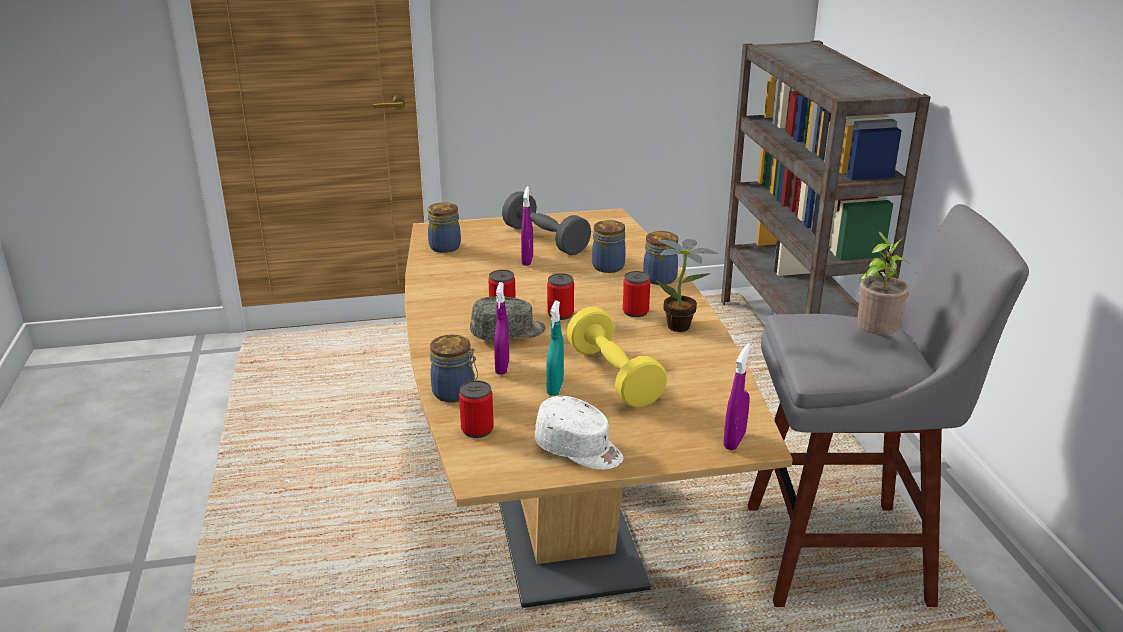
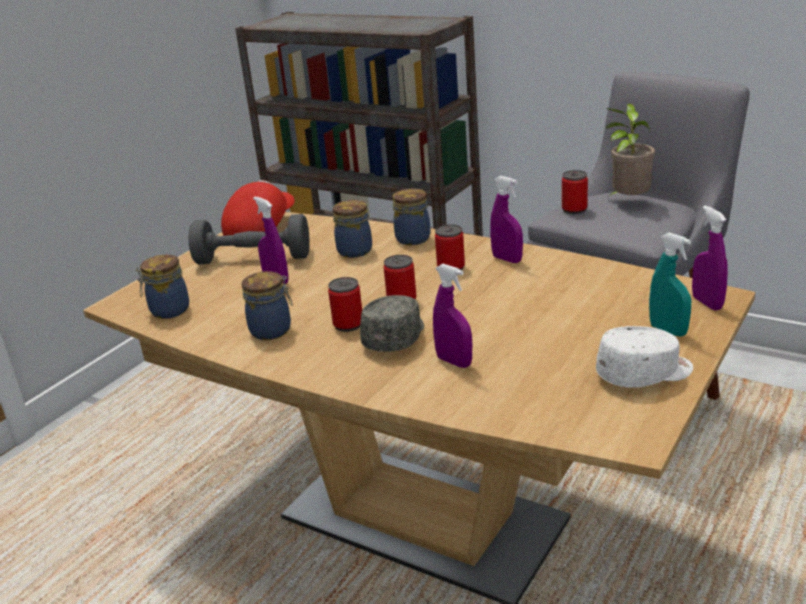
camera: 45 degrees left, 0 degrees up
jar [430,335,478,403] -> jar moved to [242,271,293,340]
can [459,381,494,438] -> can moved to [562,170,588,214]
turquoise spray bottle [546,301,564,396] -> turquoise spray bottle moved to [649,233,691,337]
yellow dumbbell [566,307,667,408] -> none
potted plant [656,239,718,332] -> purple spray bottle [490,176,523,263]
none -> red cap [221,180,295,236]

